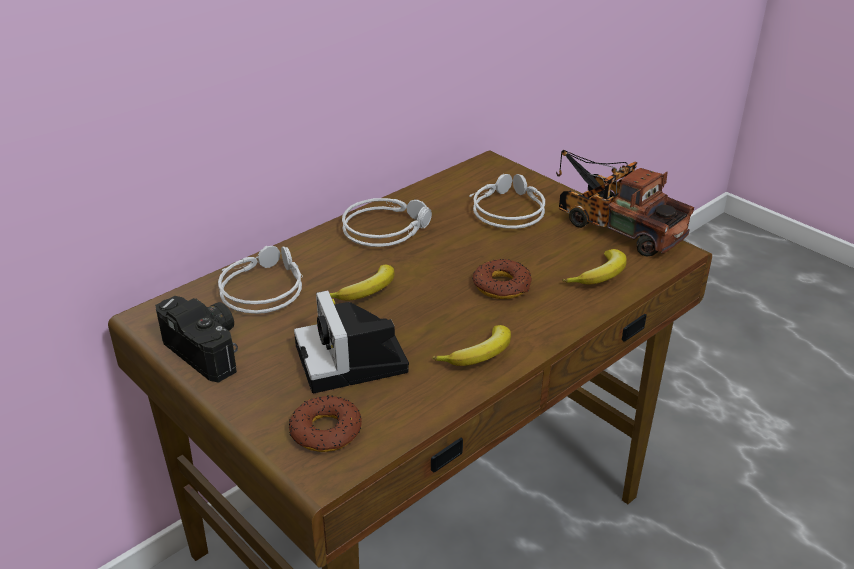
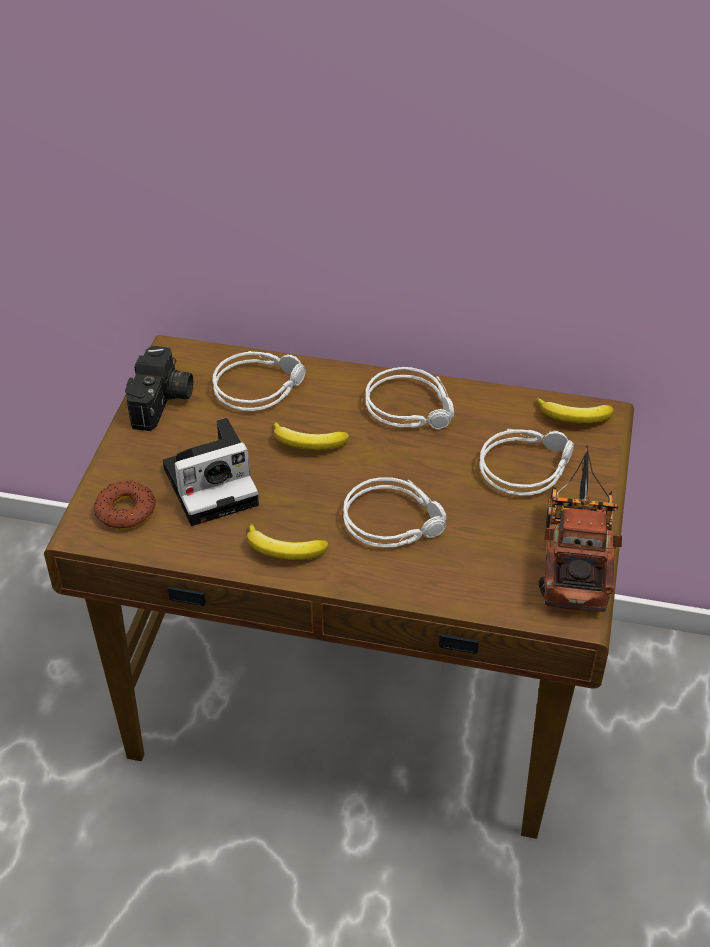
camera: 55 degrees right, 10 degrees up
camera [294,290,409,393] -> camera turned 150 degrees counterclockwise [163,418,259,526]
donut [472,259,532,299] -> grey headphones [343,477,446,548]
banana [562,249,627,284] -> banana moved to [536,398,613,423]

